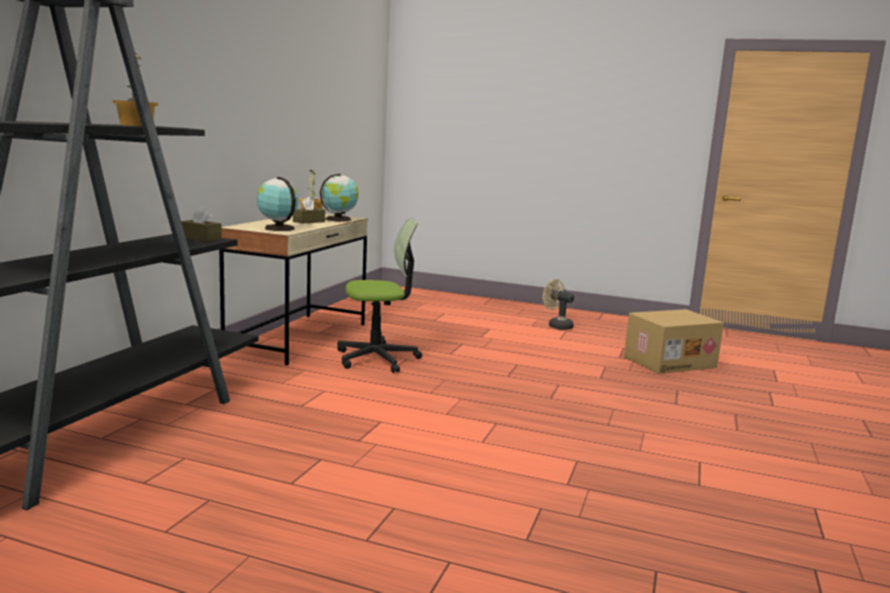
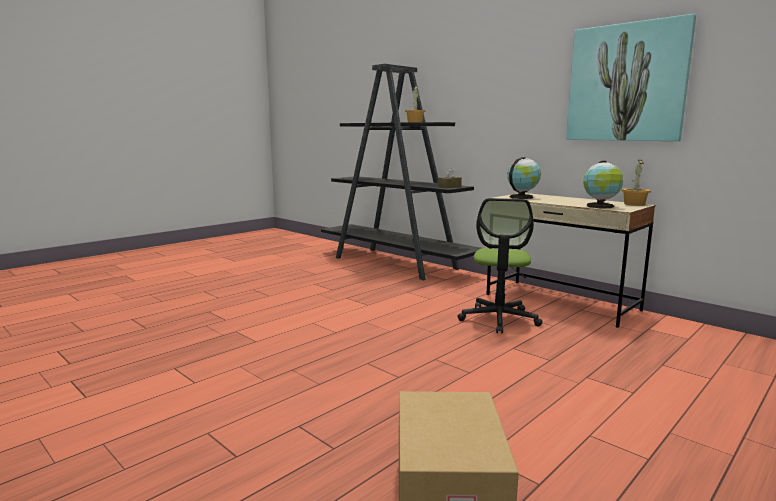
camera: 115 degrees right, 0 degrees up
brown tissue box [293,197,325,224] -> none
beige fan [543,279,574,330] -> none
none -> picture [566,14,696,141]

